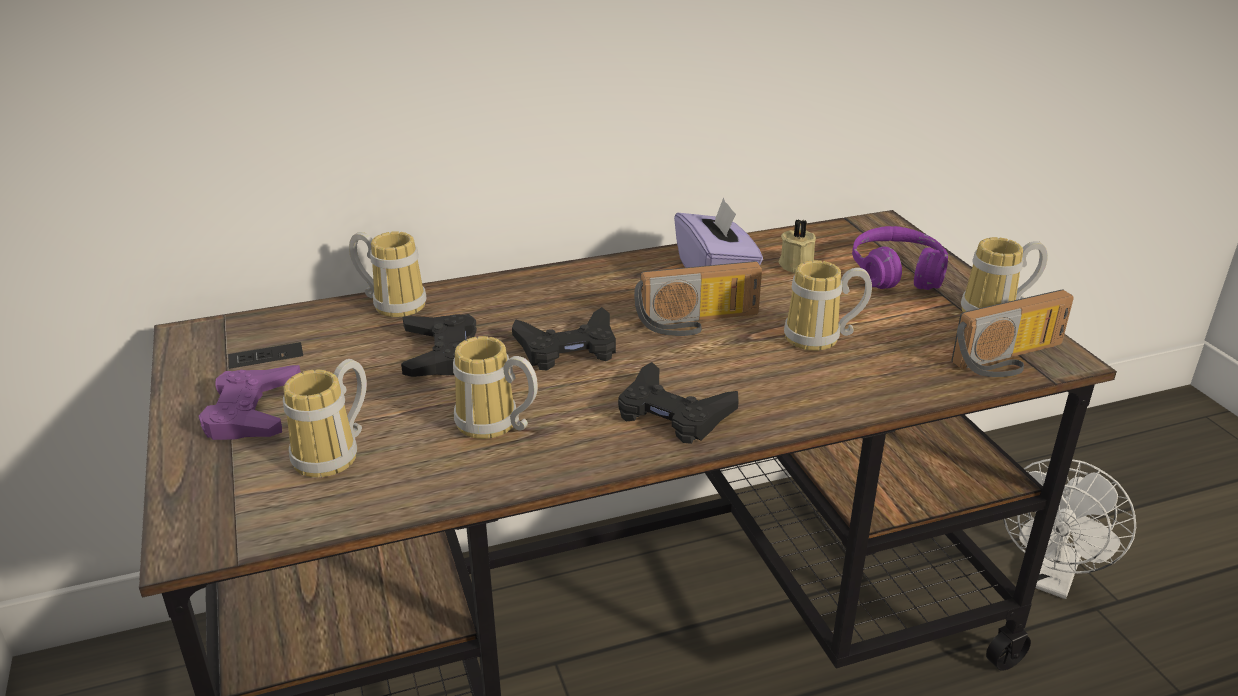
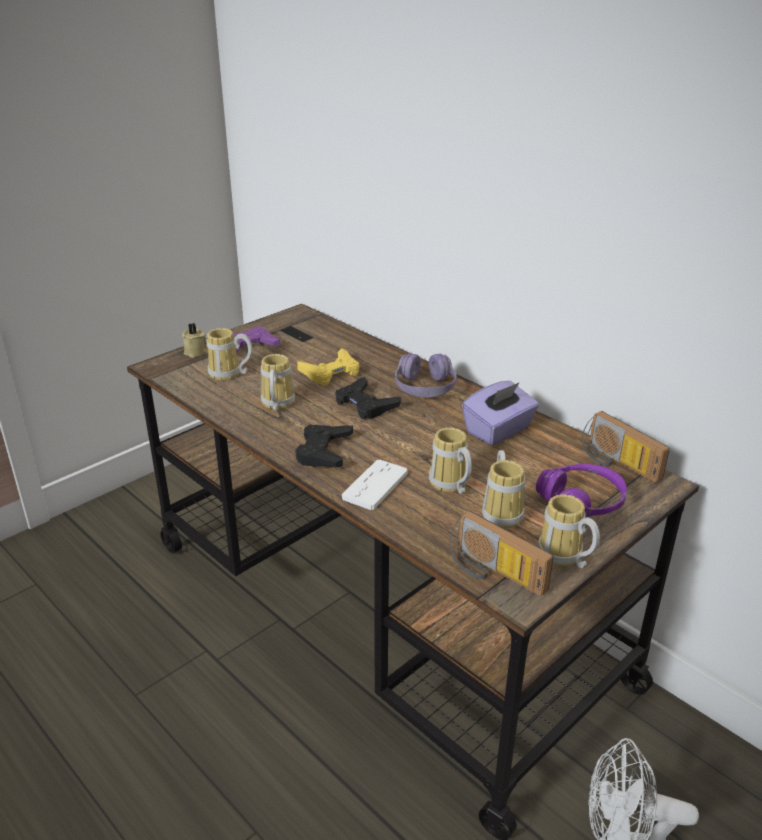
camera: 65 degrees right, 0 degrees up
mug [349,231,426,317] -> mug moved to [482,450,525,528]
black game controller [401,314,477,377] -> yellow game controller [297,348,359,386]
radio [634,261,762,336] -> radio moved to [582,411,670,483]
beige candle [779,219,816,273] -> beige candle moved to [182,323,208,358]
none -> white game controller [342,459,408,510]
none -> purple headphones [395,353,457,398]

